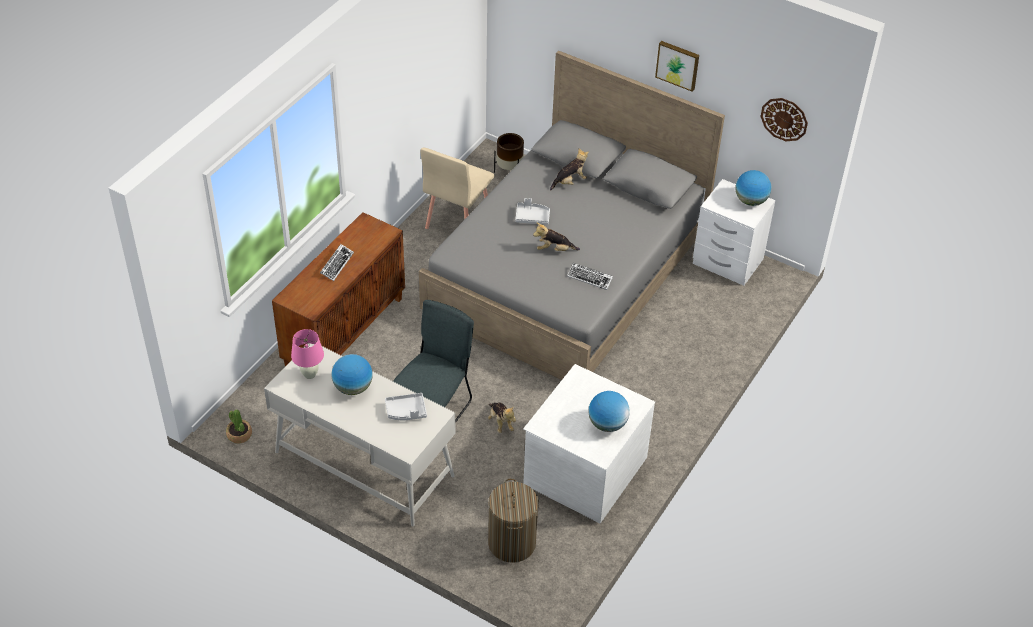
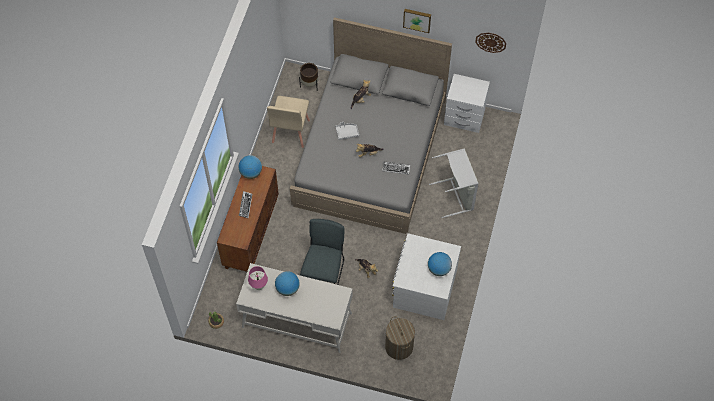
camera: 15 degrees left, 15 degrees up
grey tray [385,393,427,420] -> none
globe [735,170,772,206] -> globe moved to [238,155,262,179]
none -> grey laundry basket [429,148,479,218]

